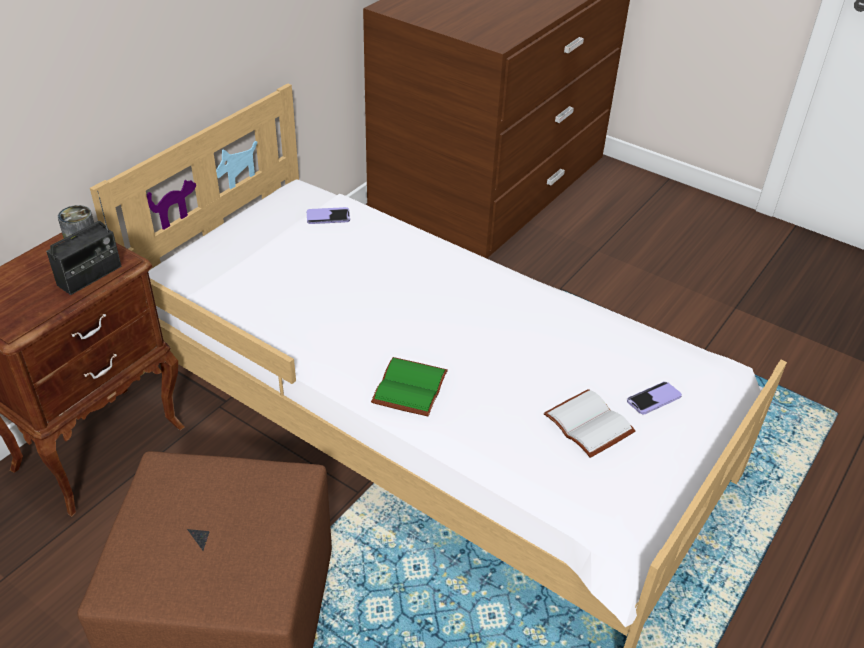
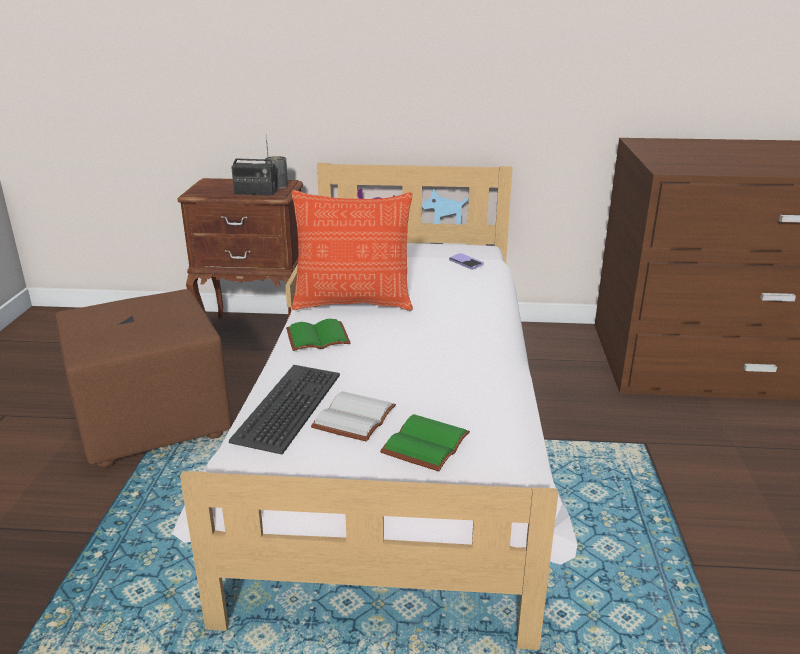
camera: 60 degrees right, 15 degrees down
phone [627,382,682,414] -> green book [380,414,470,471]
none -> keyboard [229,365,340,455]
none -> orange pillow [292,190,413,311]

